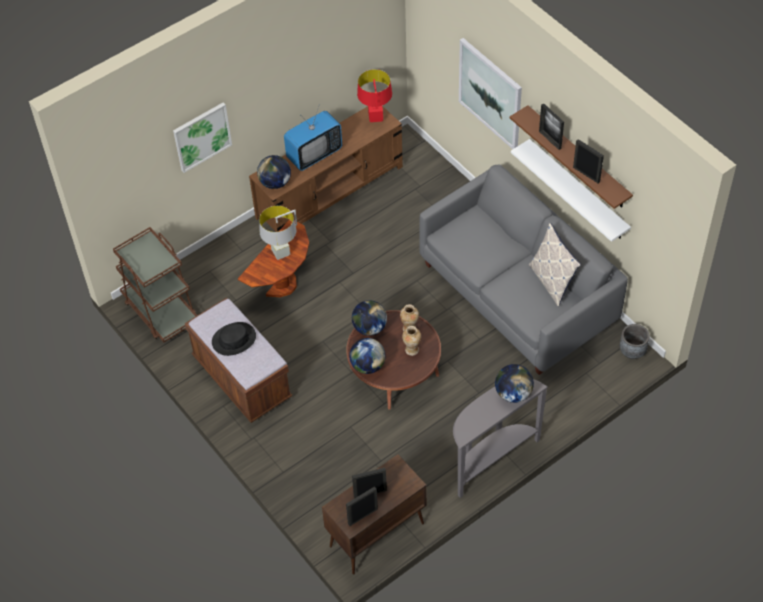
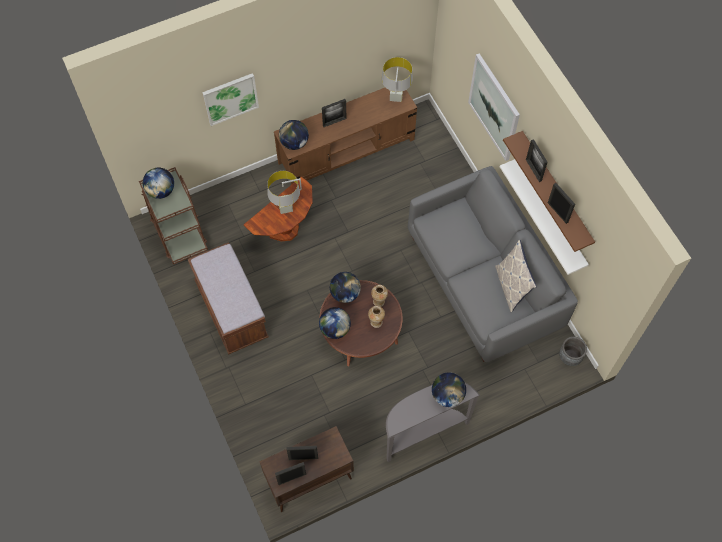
camera: 10 degrees right, 10 degrees up
black hat [212,322,256,356] -> none
television [284,104,342,171] -> picture frame [322,99,347,127]
red table lamp [357,69,392,122] -> grey table lamp [382,57,413,102]
none -> globe [143,168,174,199]

